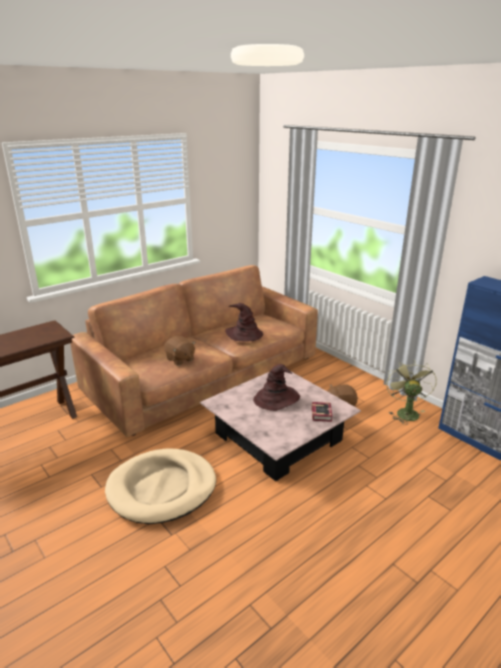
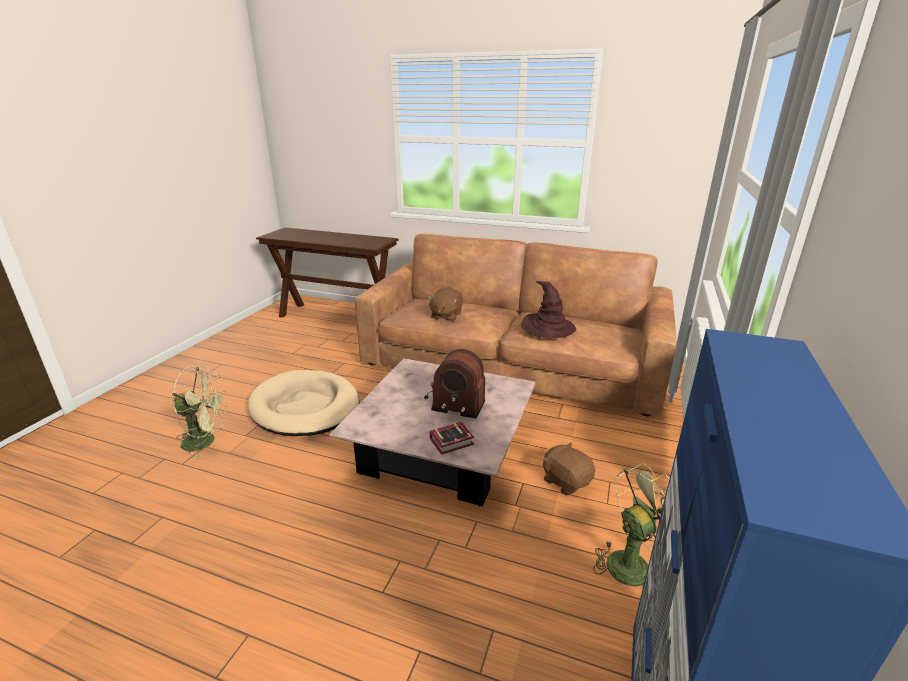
camera: 60 degrees right, 0 degrees up
brown hat [253,364,300,411] -> radio [424,349,485,419]
none -> green fan [172,365,228,459]

